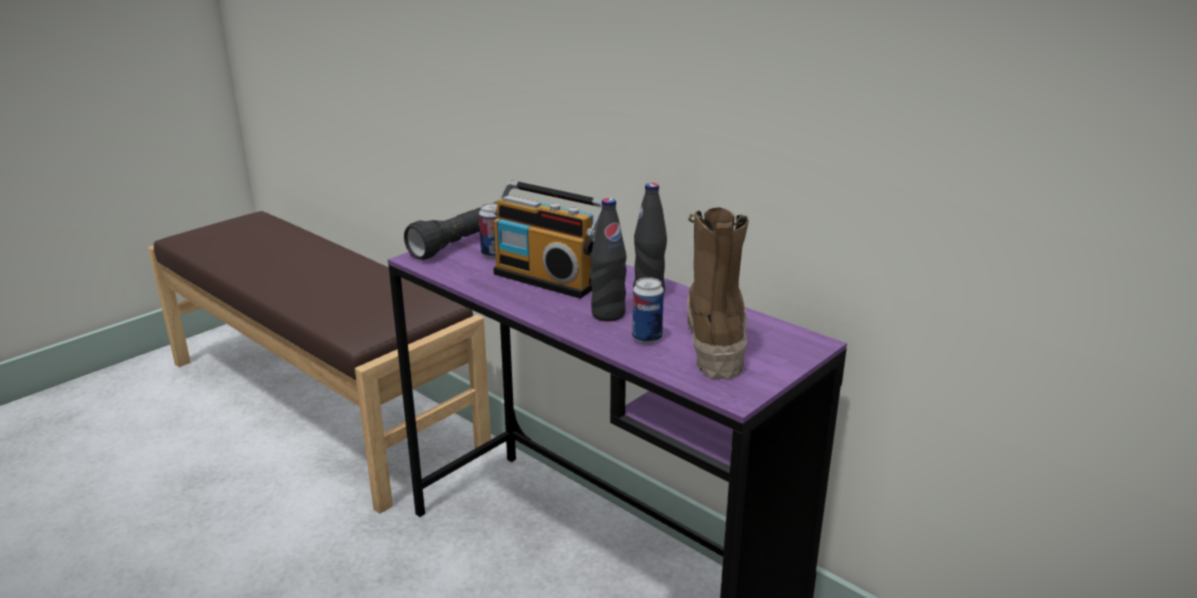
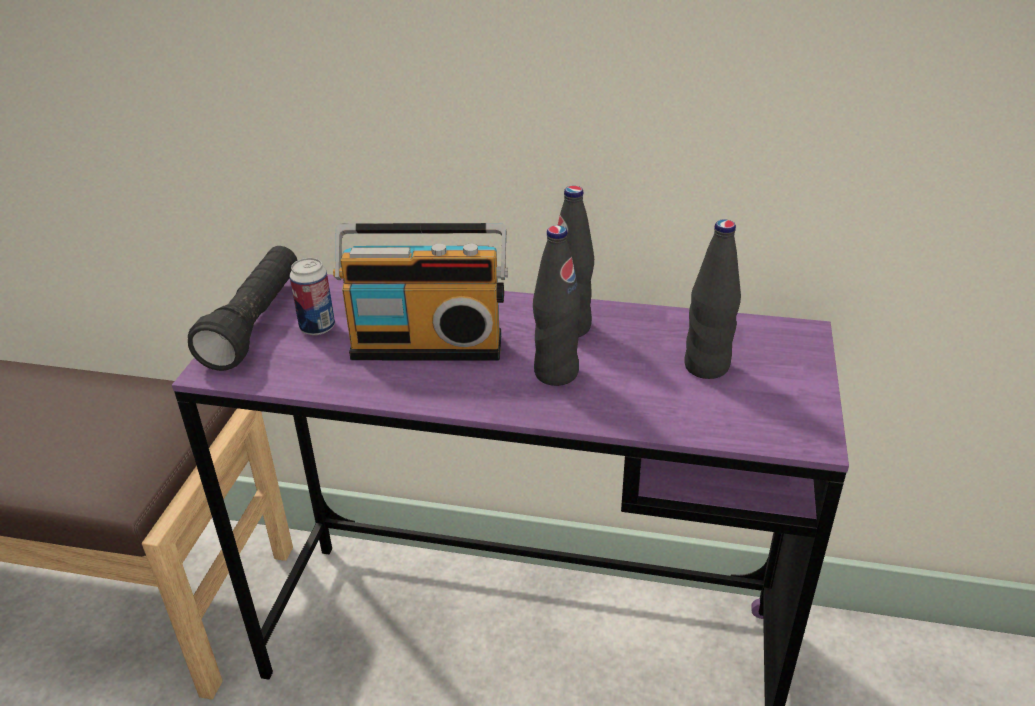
camera: 30 degrees left, 10 degrees up
can [632,277,664,343] -> none
boot [687,207,749,379] -> black bottle [684,220,741,379]

